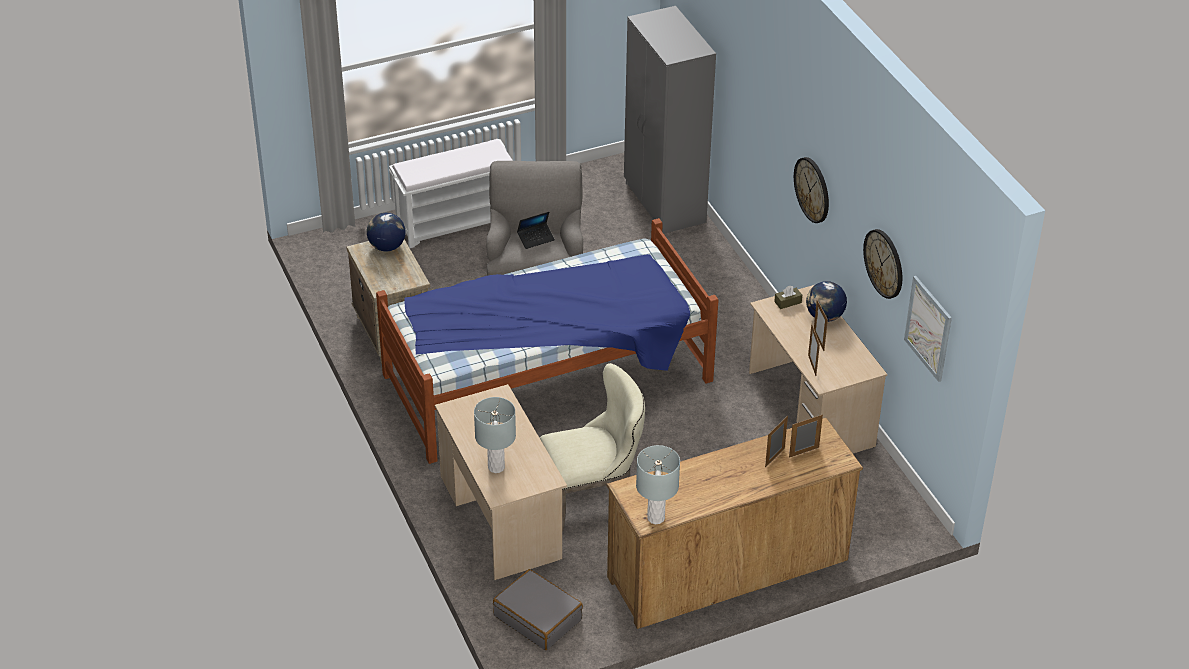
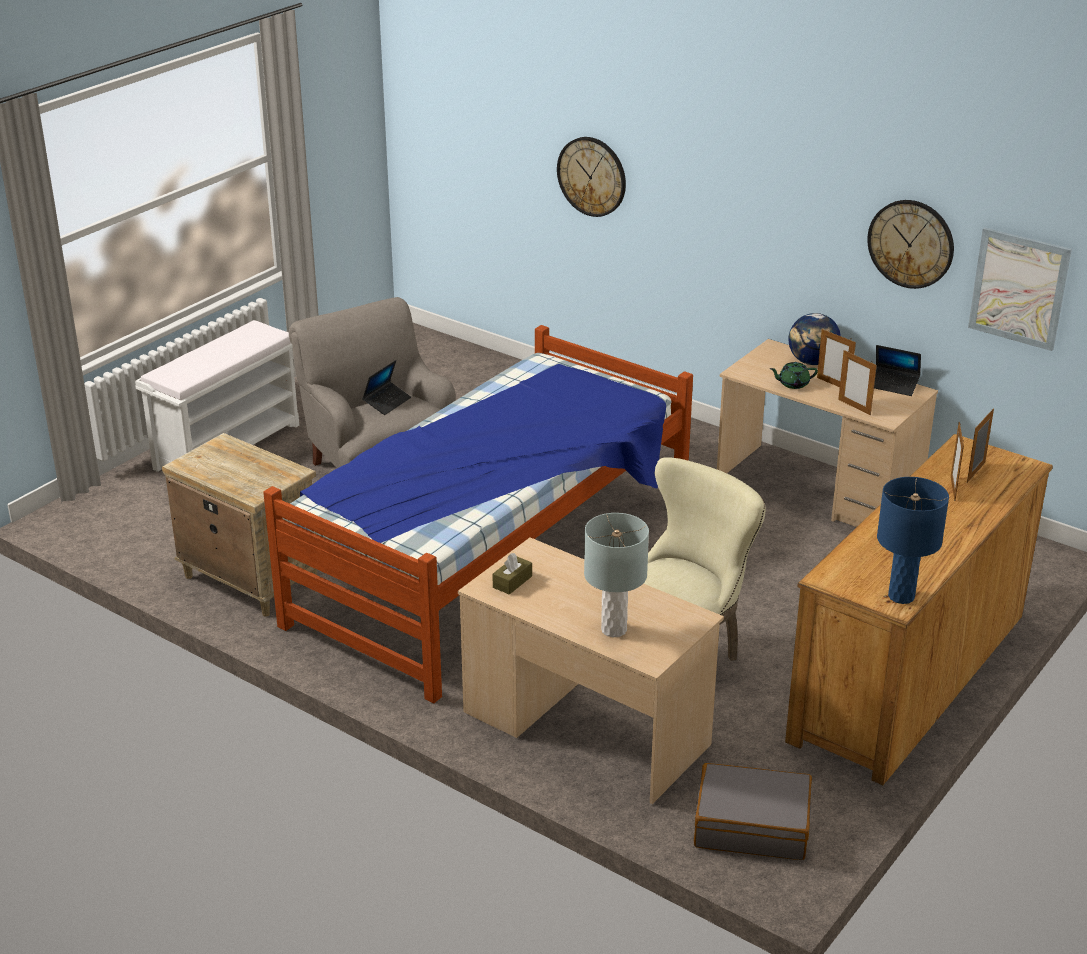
camera: 30 degrees left, 10 degrees down
globe [367,213,406,251] -> none
grey wardrobe [624,6,716,234] -> none
grey table lamp [636,445,680,524] -> blue table lamp [877,477,949,604]
brown tissue box [774,286,802,309] -> brown tissue box moved to [492,553,532,595]
wall clock [794,157,829,223] -> wall clock moved to [557,137,626,217]
none -> green teapot [770,362,818,389]
none -> laptop [874,345,921,396]

